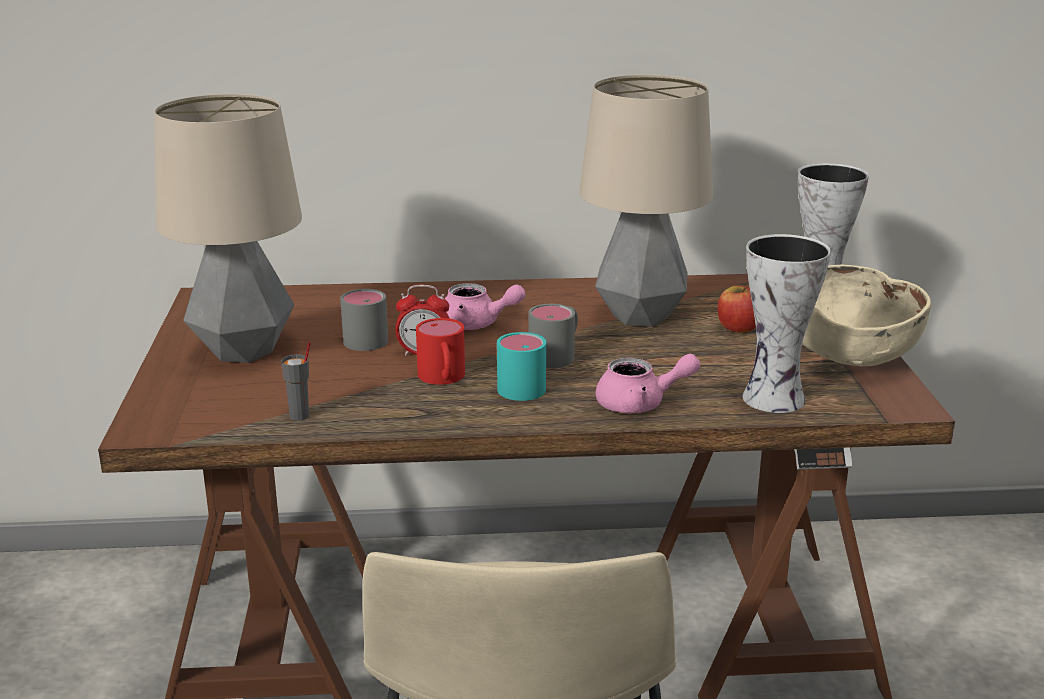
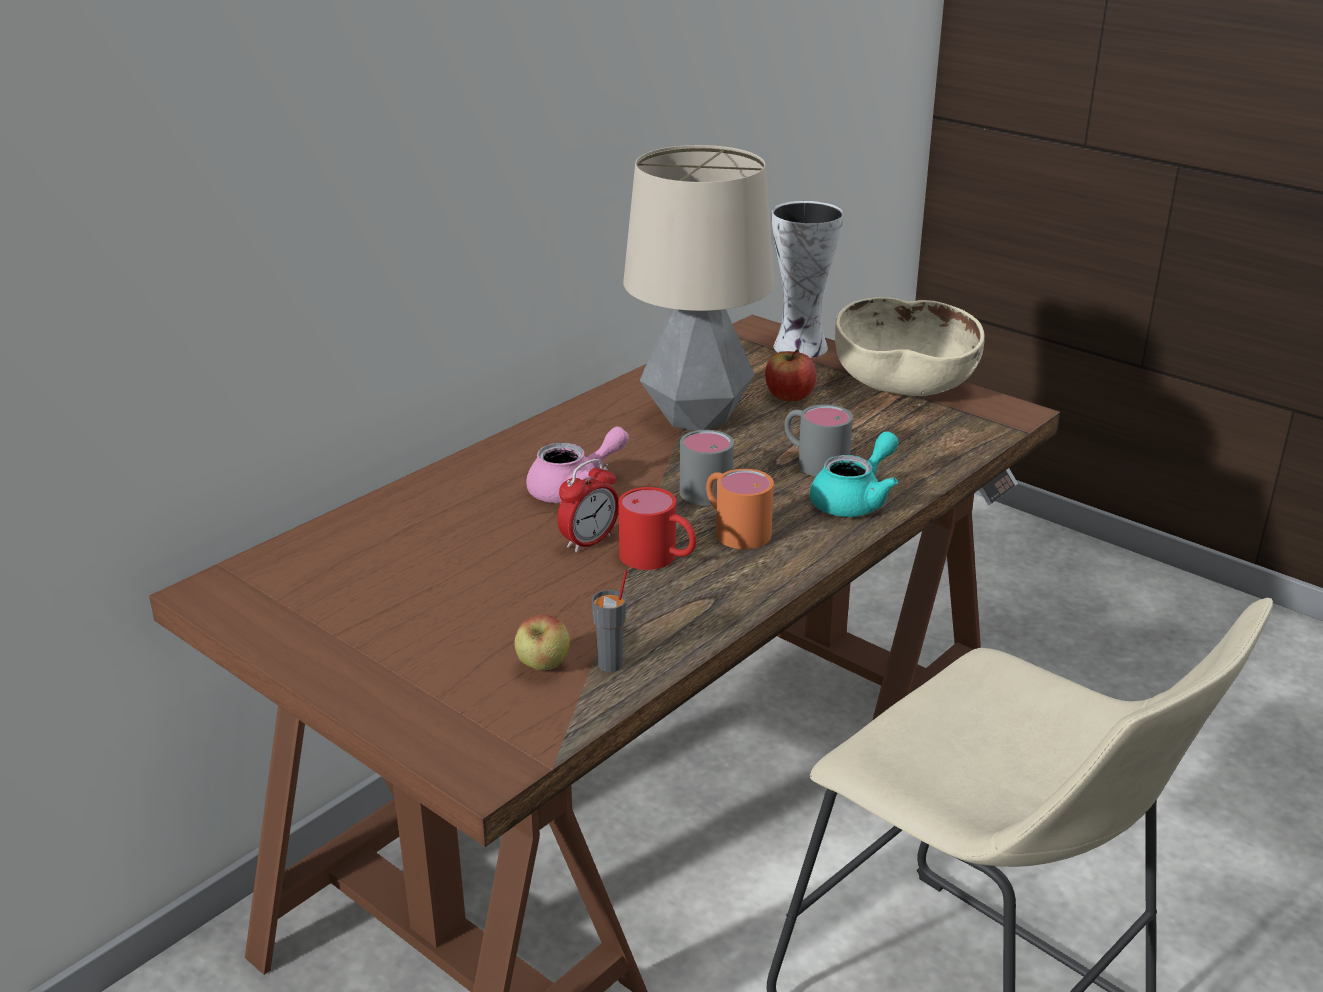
camera: 45 degrees left, 5 degrees up
table lamp [154,94,302,363] -> none
grey mug [340,289,388,351] -> grey mug moved to [785,405,853,477]
turquoise mug [497,332,546,401] -> orange mug [706,469,774,549]
pink teapot [595,354,701,413] -> turquoise teapot [810,431,899,517]
vase [743,234,831,413] -> none
none -> apple [515,615,570,671]

